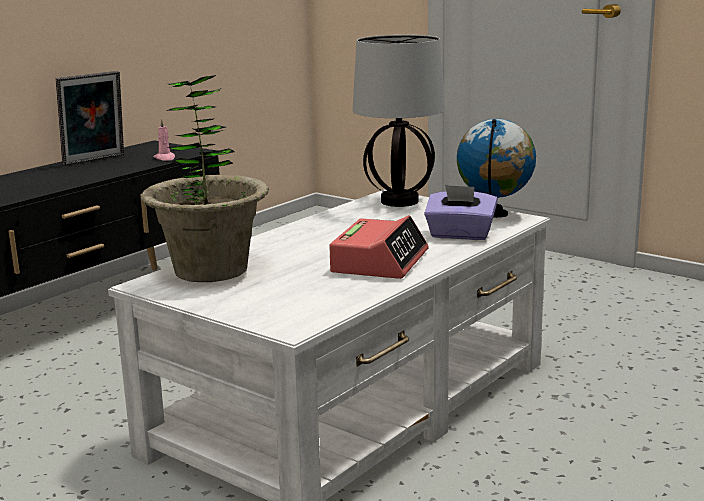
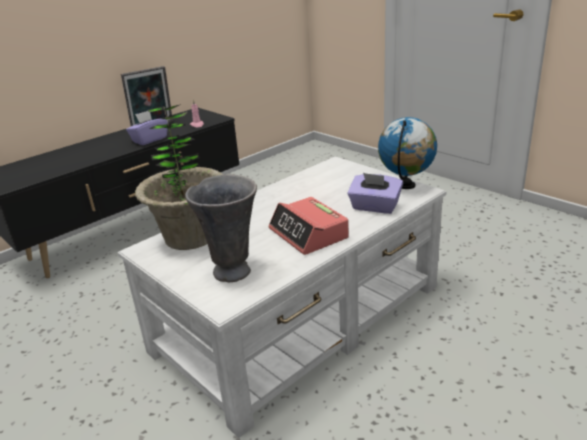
camera: 10 degrees right, 10 degrees up
alarm clock [329,215,429,279] -> alarm clock turned 120 degrees clockwise [269,197,349,255]
table lamp [352,35,445,207] -> none
none -> purple tissue box [126,111,168,145]
none -> grey vase [185,174,257,282]

